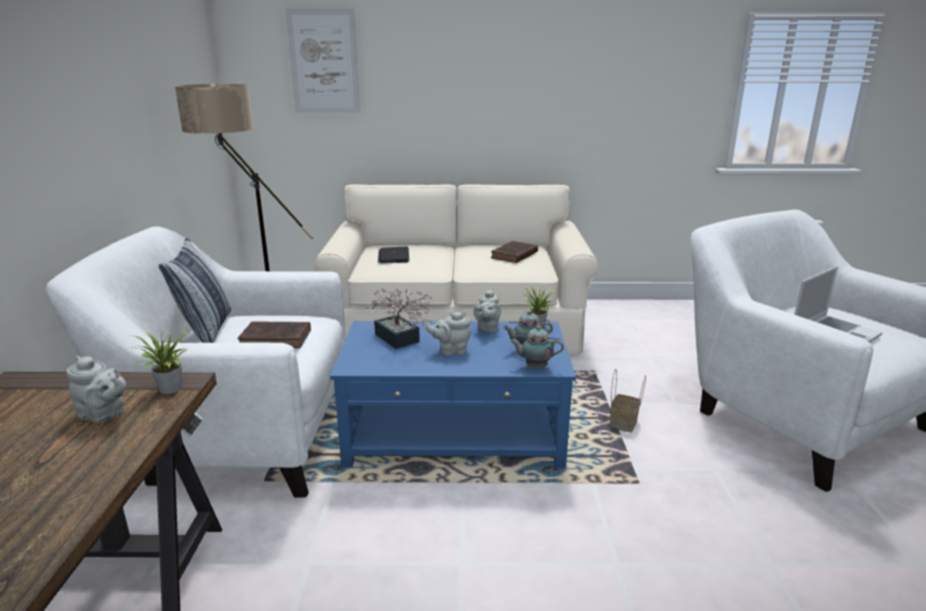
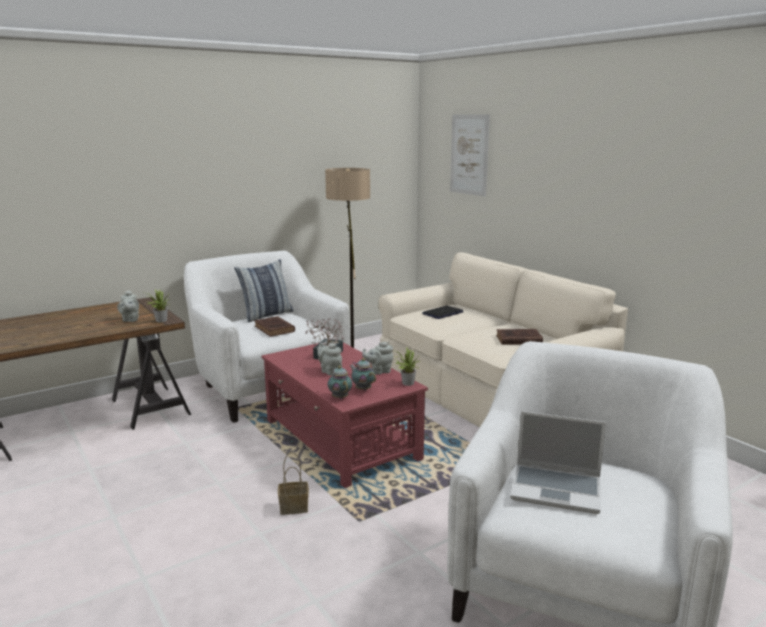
camera: 55 degrees right, 5 degrees down
blue coffee table [330,321,576,468] -> red coffee table [261,339,428,488]
basket [610,369,646,433] -> basket moved to [278,452,309,515]

